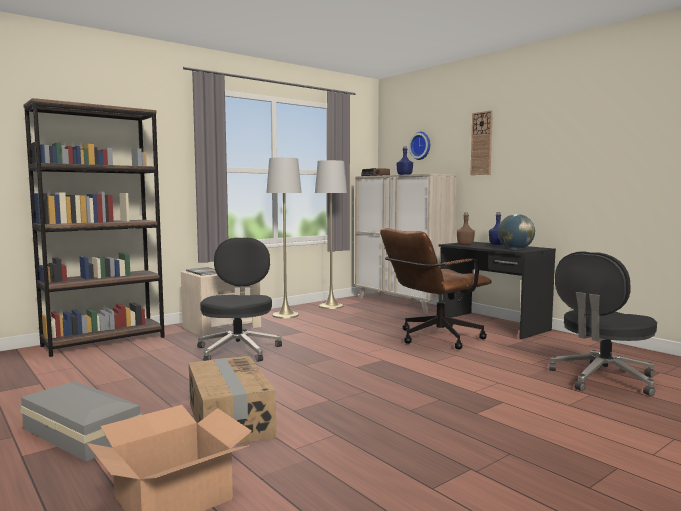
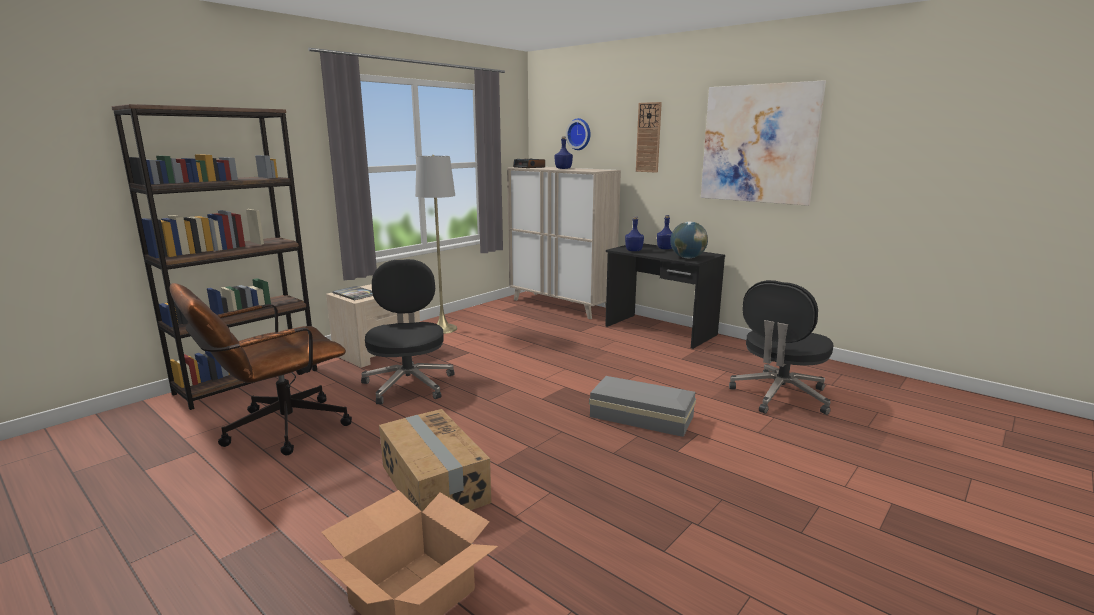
camera: 10 degrees left, 10 degrees up
grey storage box [20,381,142,462] -> grey storage box moved to [589,376,696,437]
grey floor lamp [315,160,347,309] -> none
brown office chair [380,228,492,349] -> brown office chair moved to [170,283,352,456]
brown bottle [457,212,475,245] -> blue bottle [625,216,644,251]
none -> picture [701,80,826,206]

